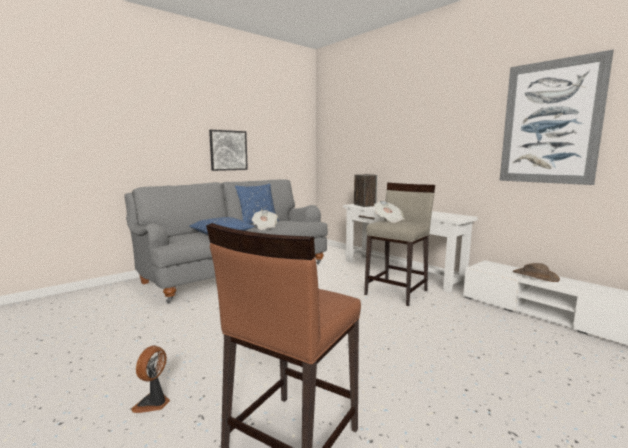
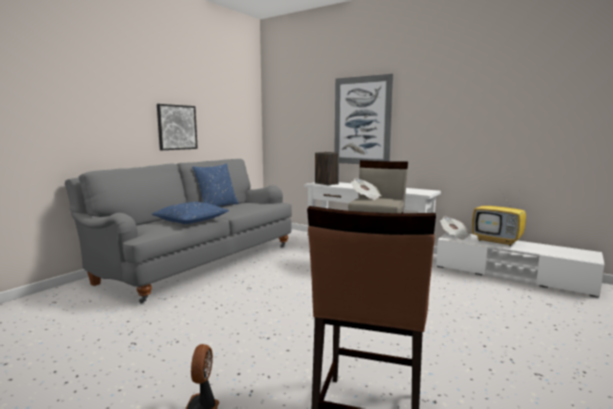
camera: 15 degrees left, 0 degrees up
newspaper [251,210,278,230] -> newspaper moved to [440,217,470,240]
picture [500,50,614,185] -> picture moved to [334,74,393,164]
brown hat [513,263,560,282] -> television [472,192,526,246]

